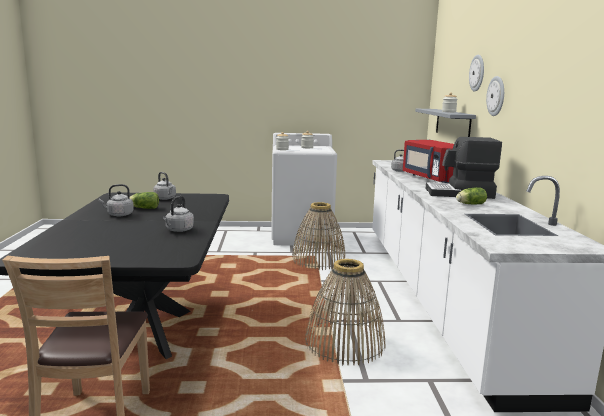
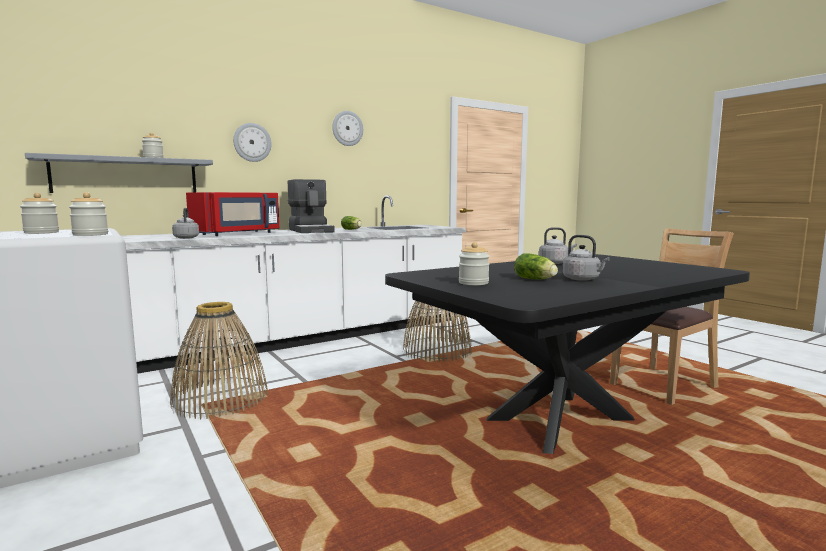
camera: 120 degrees left, 5 degrees down
grey kettle [153,172,176,200] -> jar [459,242,490,285]
wall clock [469,55,484,92] -> wall clock moved to [332,111,363,146]

